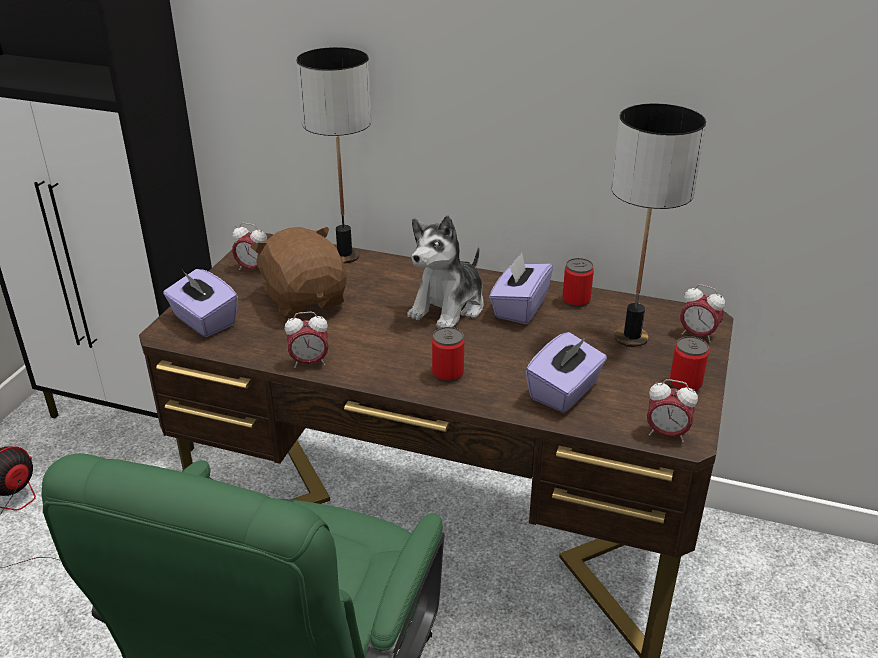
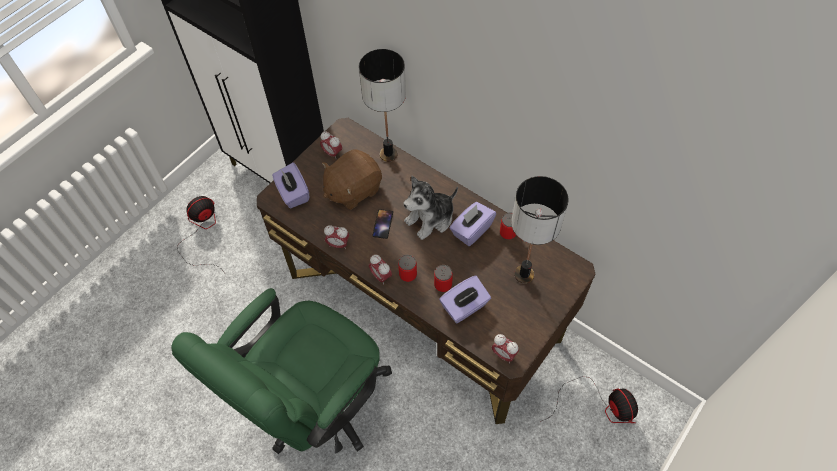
camera: 20 degrees right, 25 degrees up
brown plush toy [250,227,347,318] -> brown plush toy turned 120 degrees counterclockwise [322,149,382,210]
can [670,336,709,392] -> can moved to [434,265,453,292]
alarm clock [680,285,725,343] -> alarm clock moved to [369,254,392,285]
none -> phone [372,209,393,239]
none -> fan [540,377,638,423]

